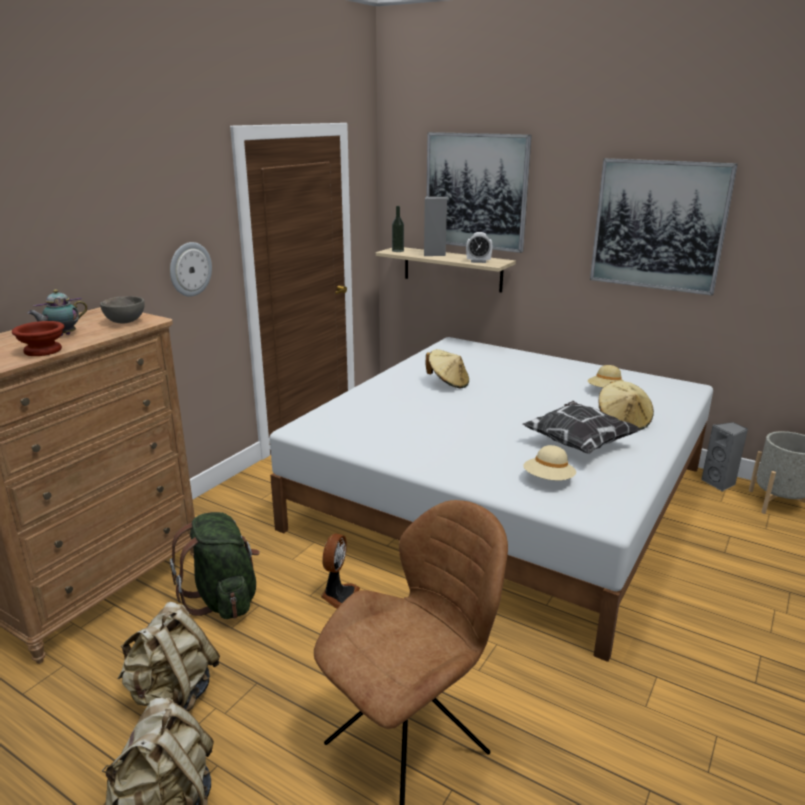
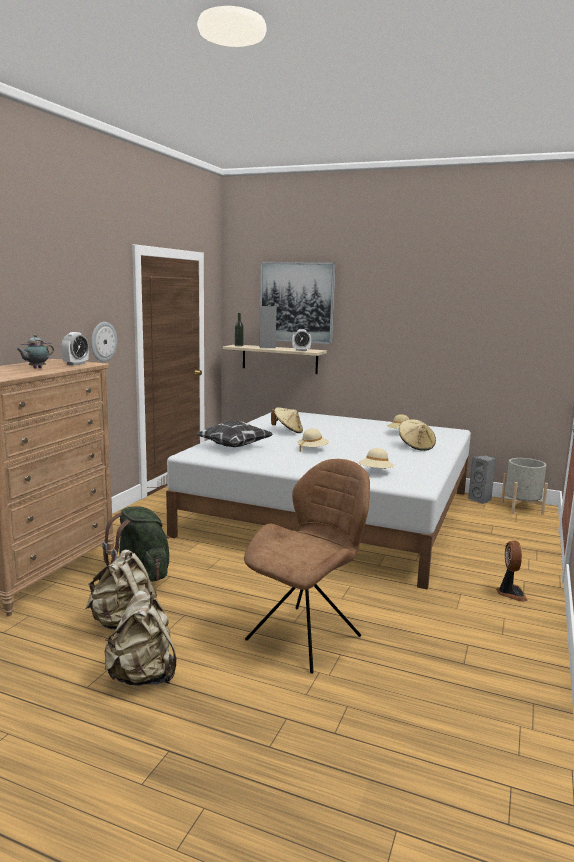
camera: 10 degrees left, 10 degrees down
brown bowl [12,321,64,356] -> none
grey bowl [100,296,145,323] -> alarm clock [61,332,89,366]
fan [321,533,360,608] -> fan moved to [496,541,528,602]
pillow [523,401,641,454] -> pillow moved to [195,420,273,447]
picture [590,158,738,295] -> none
none -> beige hat [297,428,329,452]

